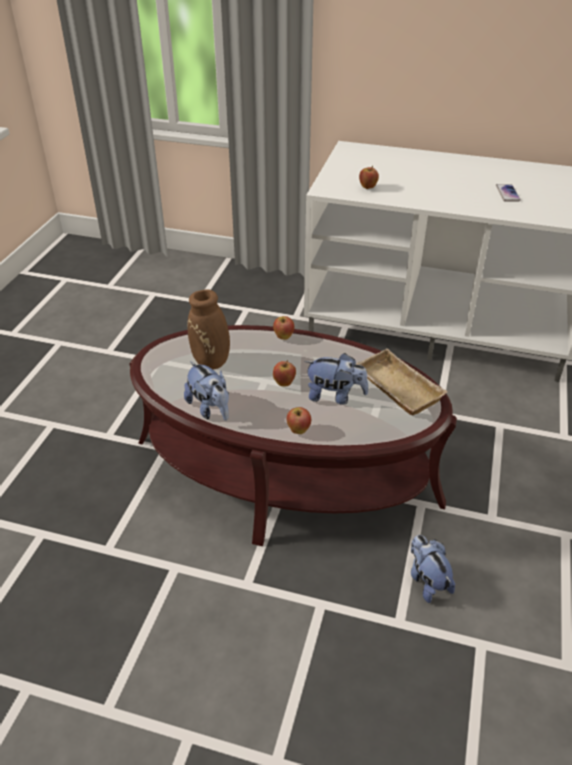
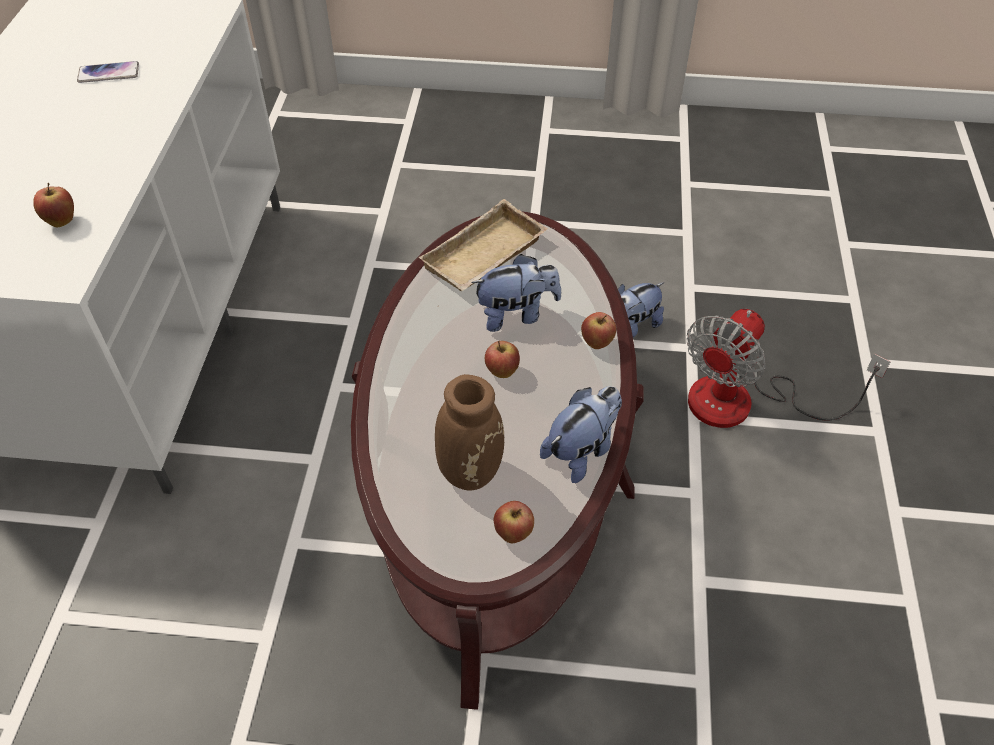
camera: 100 degrees left, 10 degrees up
apple [273,316,294,340] -> apple moved to [494,501,534,543]
plush toy [304,353,369,404] -> plush toy turned 75 degrees clockwise [471,254,561,332]
none -> fan [687,309,890,428]

